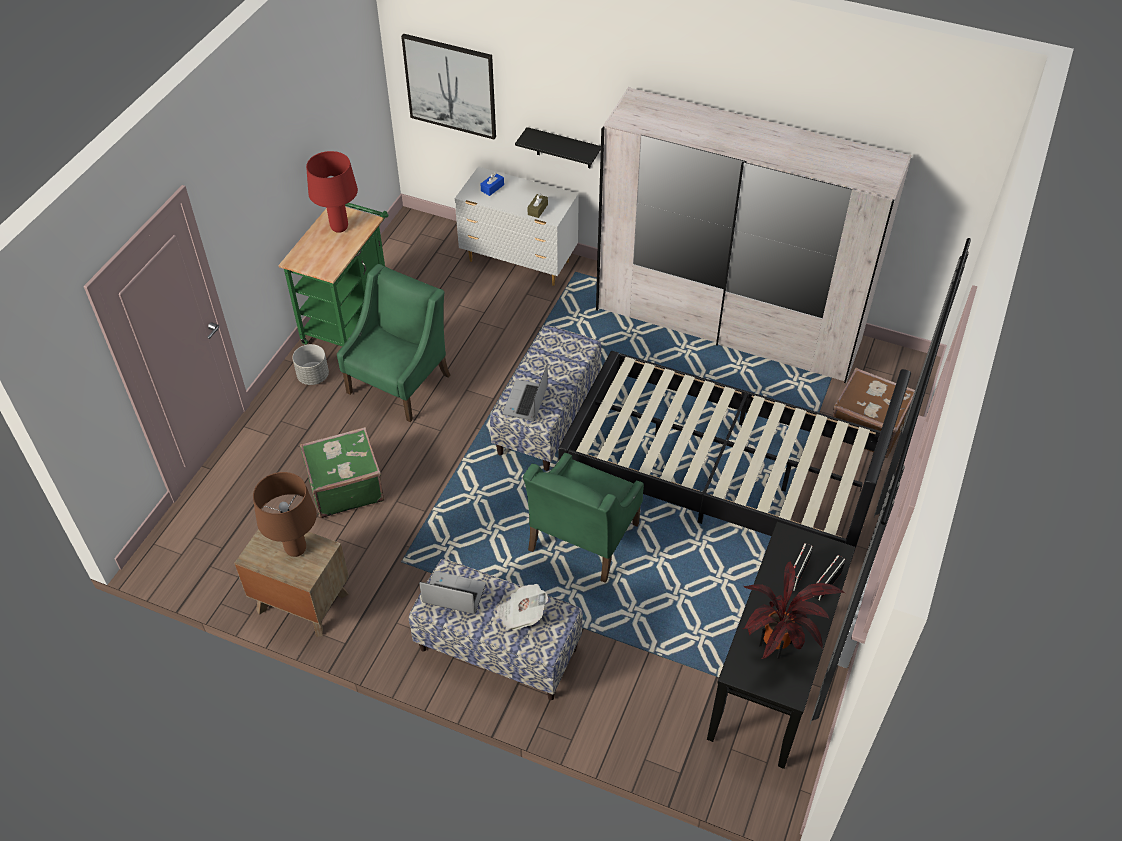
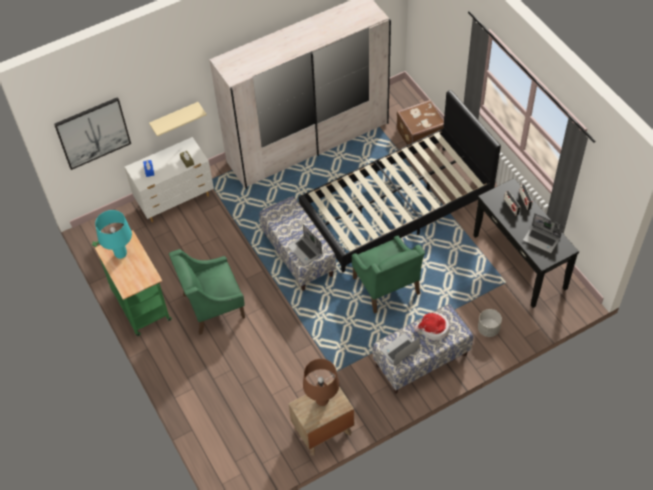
camera: 50 degrees left, 5 degrees up
grey planter [292,344,329,385] -> grey planter moved to [478,309,502,337]
green suitcase [300,427,384,518] -> none
red table lamp [306,151,358,233] -> turquoise table lamp [95,210,132,259]
green armchair [337,264,450,422] -> green armchair turned 90 degrees counterclockwise [169,249,245,335]
newspaper [496,584,548,631] -> hat [414,313,450,340]
black shelf [515,127,601,168] -> beige shelf [149,102,207,136]
potted plant [743,561,845,659] -> laptop [523,213,563,253]

